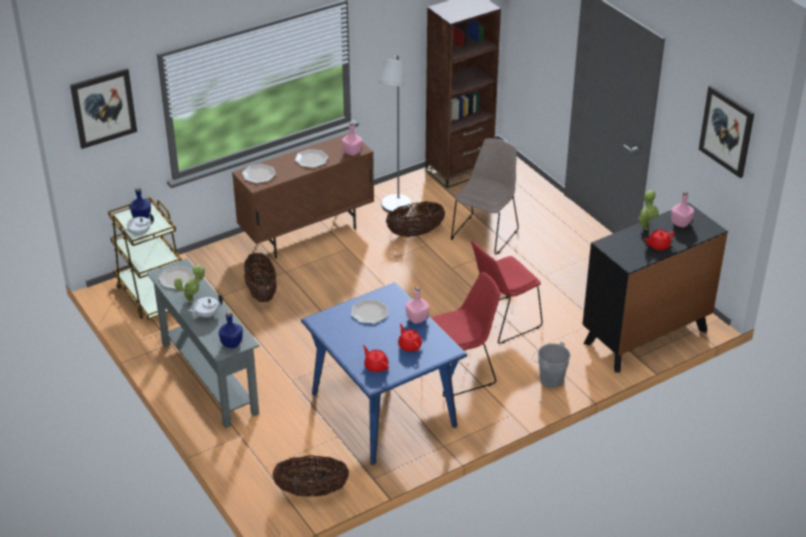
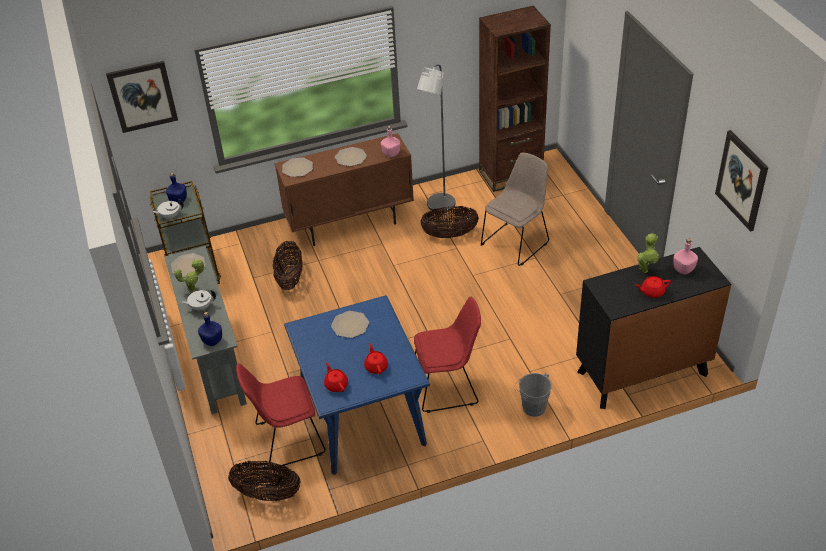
camera: 15 degrees right, 5 degrees up
pink bottle [405,287,429,324] -> none
red chair [471,240,543,344] -> red chair moved to [236,363,326,467]

